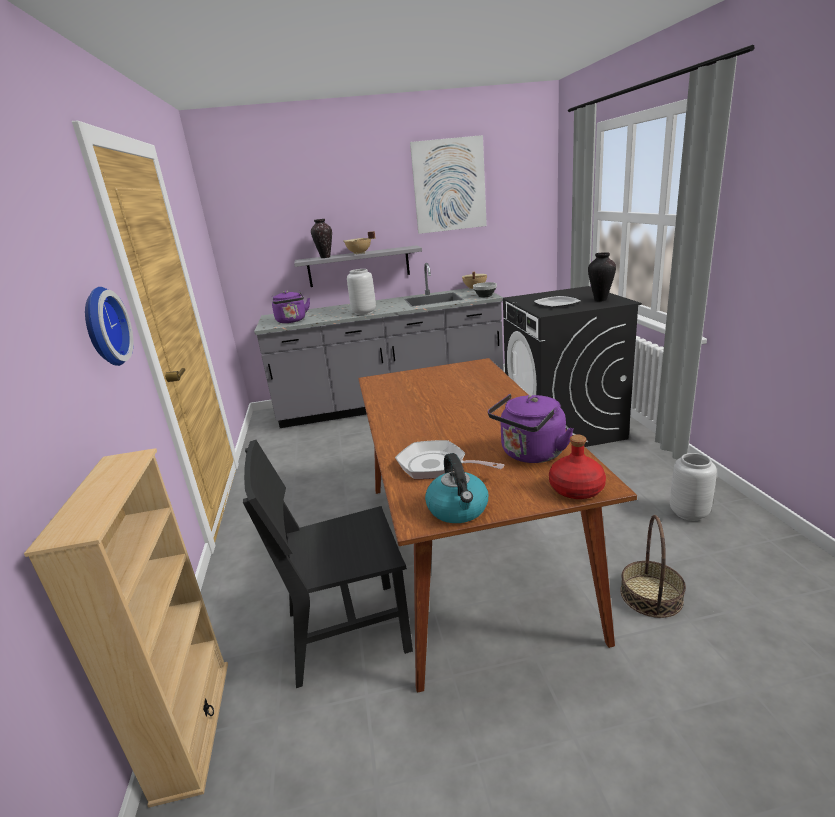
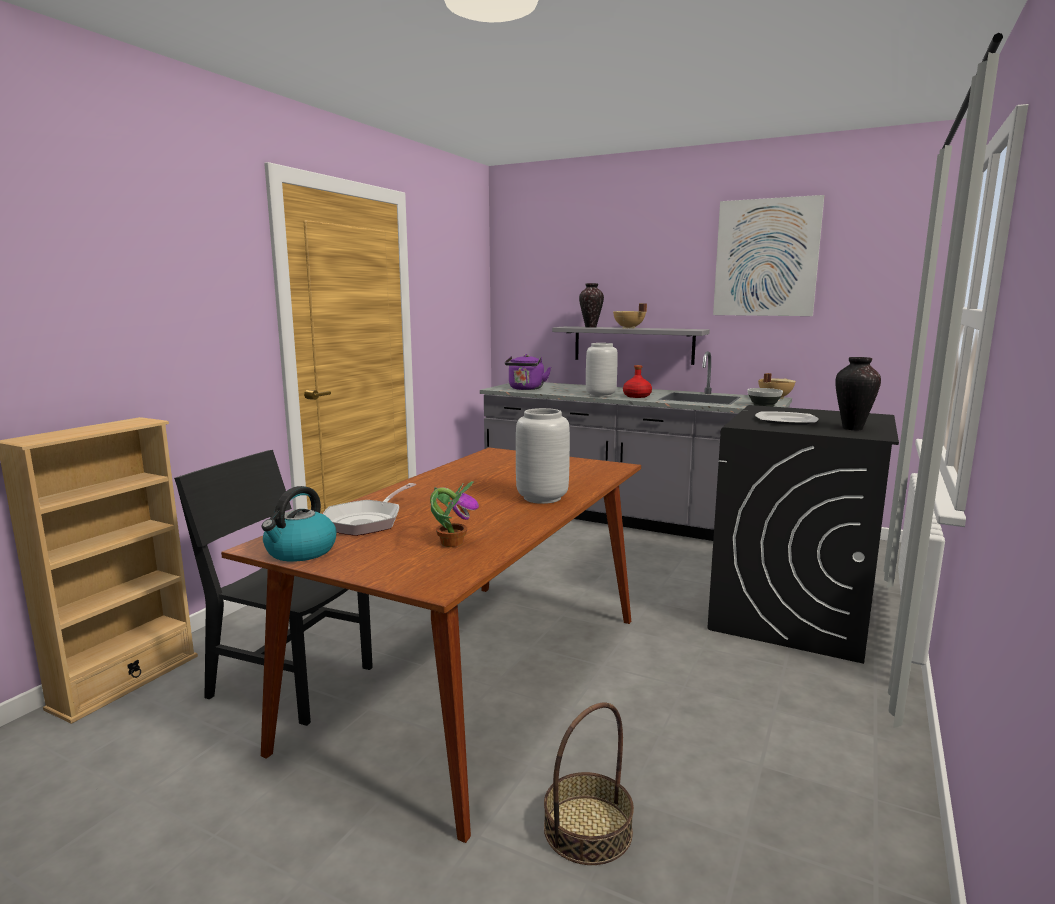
camera: 35 degrees right, 10 degrees down
wall clock [85,287,133,366] -> none
frying pan [395,440,504,479] -> frying pan turned 135 degrees counterclockwise [323,483,416,536]
purple kettle [488,394,574,463] -> potted plant [430,481,479,547]
red bottle [549,434,606,499] -> red bottle moved to [623,365,652,398]
grey vase [670,453,717,521] -> grey vase moved to [516,408,570,504]

